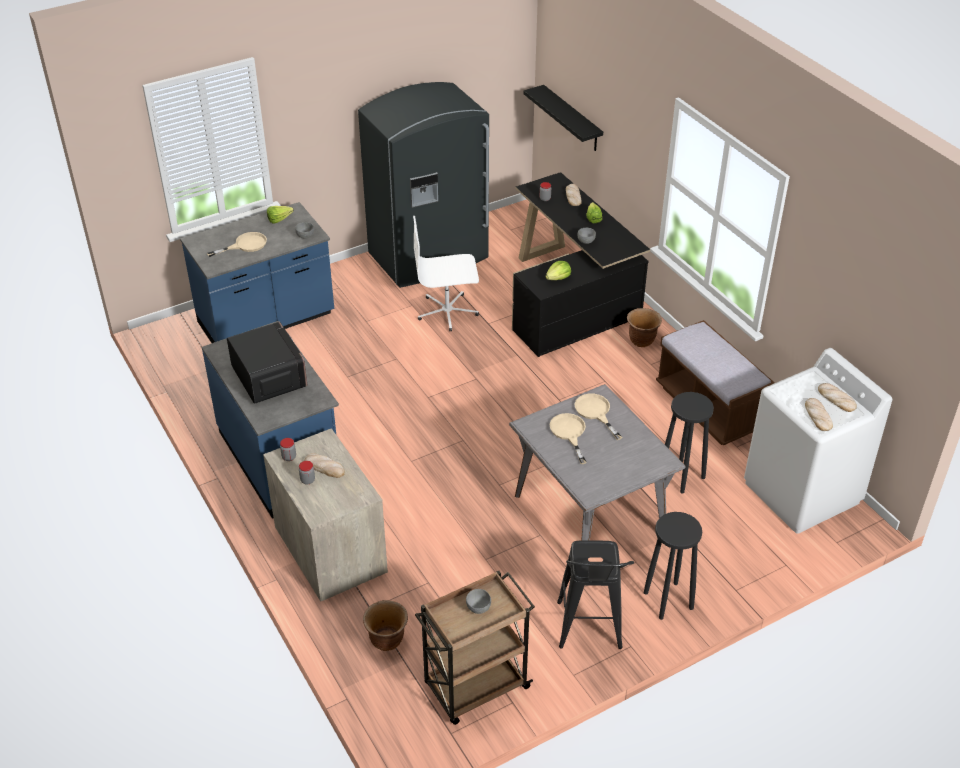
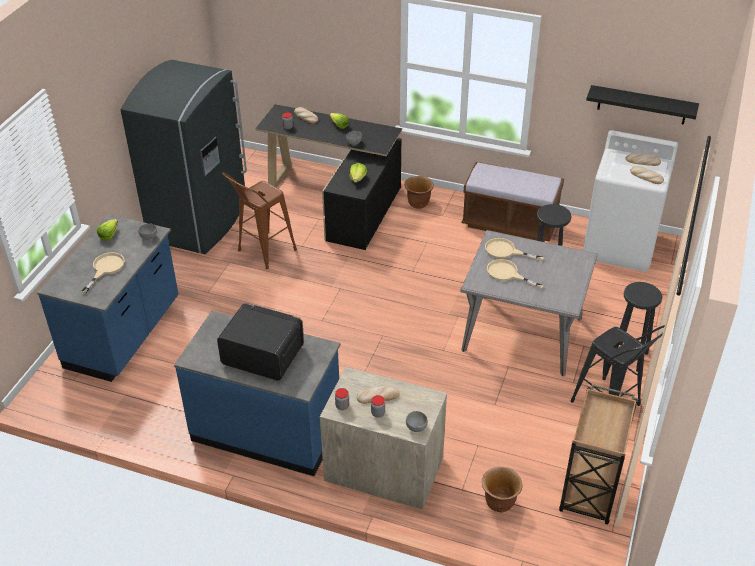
camera: 40 degrees left, 0 degrees up
white office chair [413,216,479,331] -> brown stool [222,172,297,269]
grey bowl [466,589,491,614] -> grey bowl moved to [406,411,428,432]
black shelf [523,85,603,151] -> black shelf moved to [586,85,699,125]

